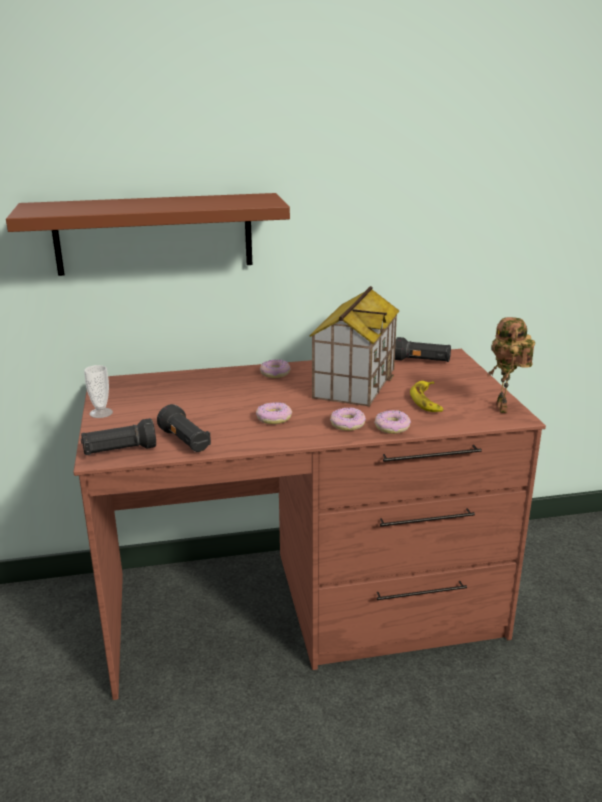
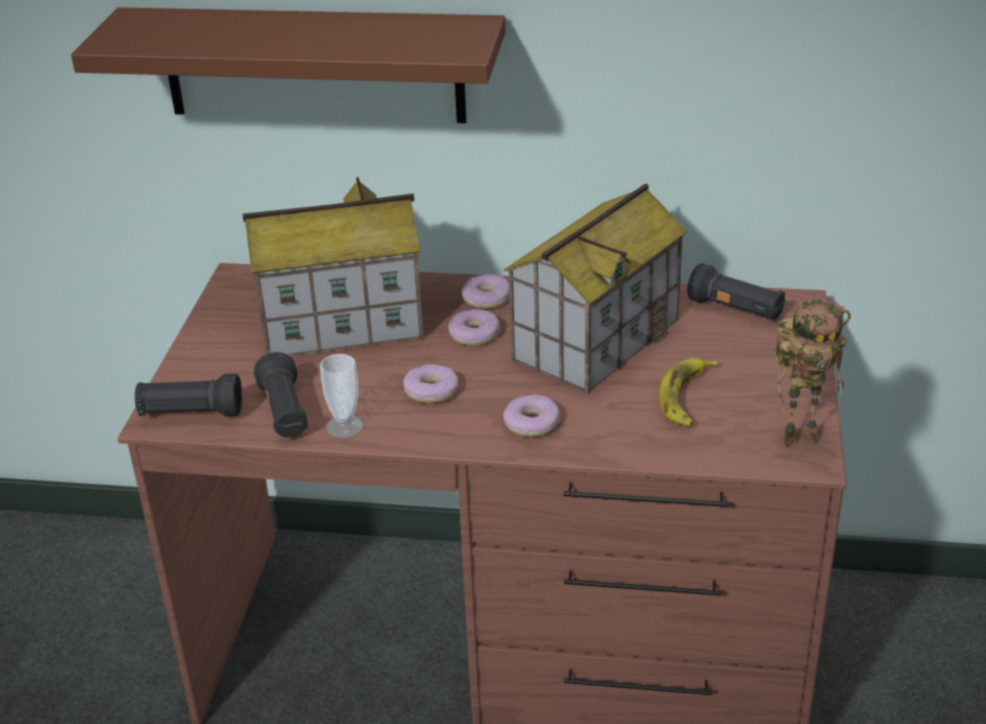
camera: 20 degrees right, 10 degrees up
cup [84,365,113,418] -> cup moved to [320,354,364,438]
donut [375,410,411,434] -> donut moved to [448,309,500,346]
toy robot [488,317,535,413] -> toy robot turned 120 degrees counterclockwise [774,299,851,447]
none -> toy house [242,177,424,356]

